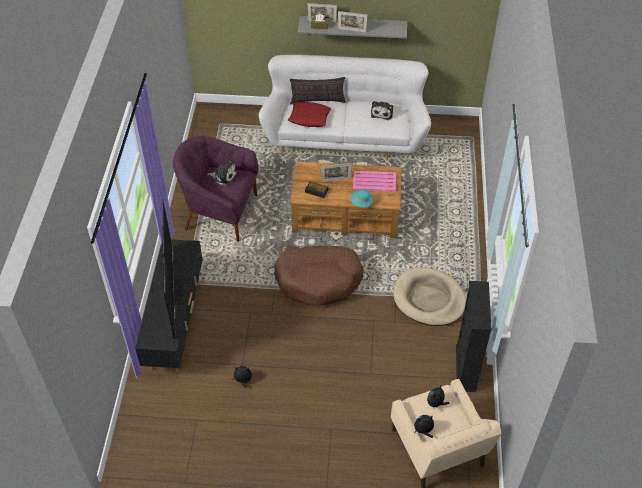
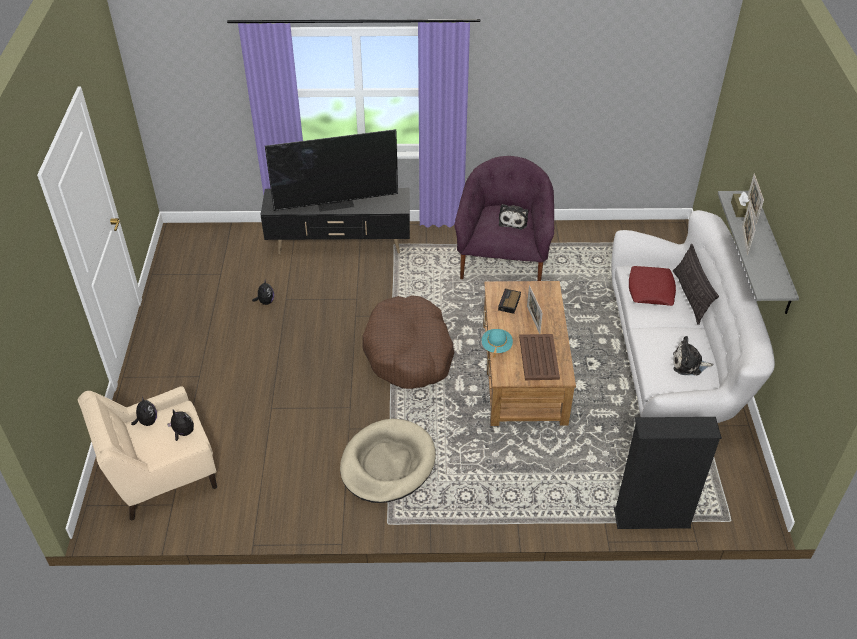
camera: 85 degrees right, 5 degrees down
pink tray [353,171,396,192] -> brown tray [519,334,560,380]
black bookcase [456,281,491,392] -> black bookcase moved to [614,417,722,529]

